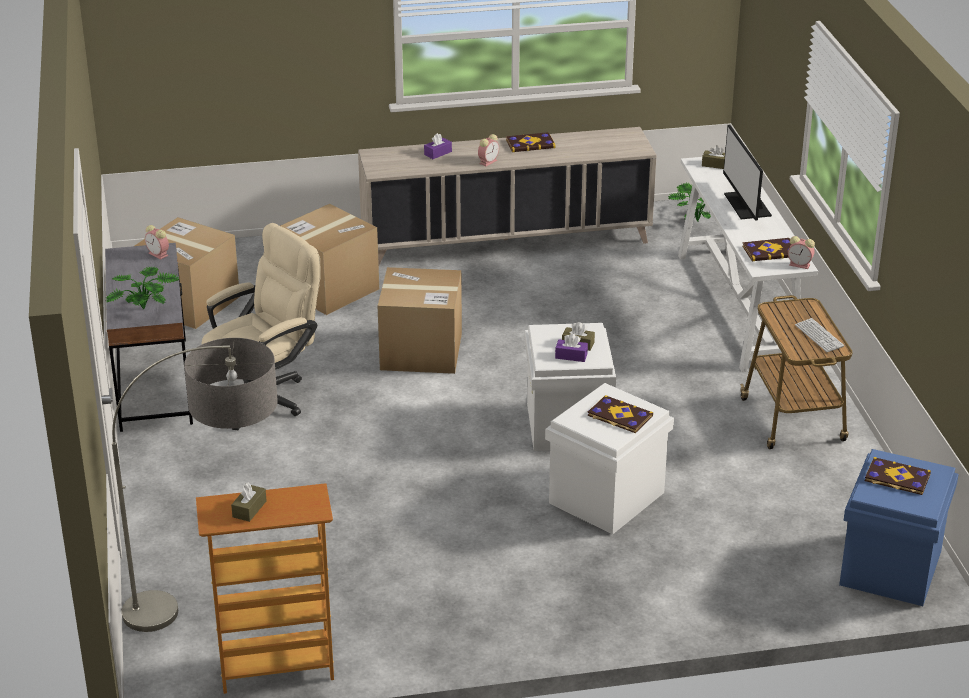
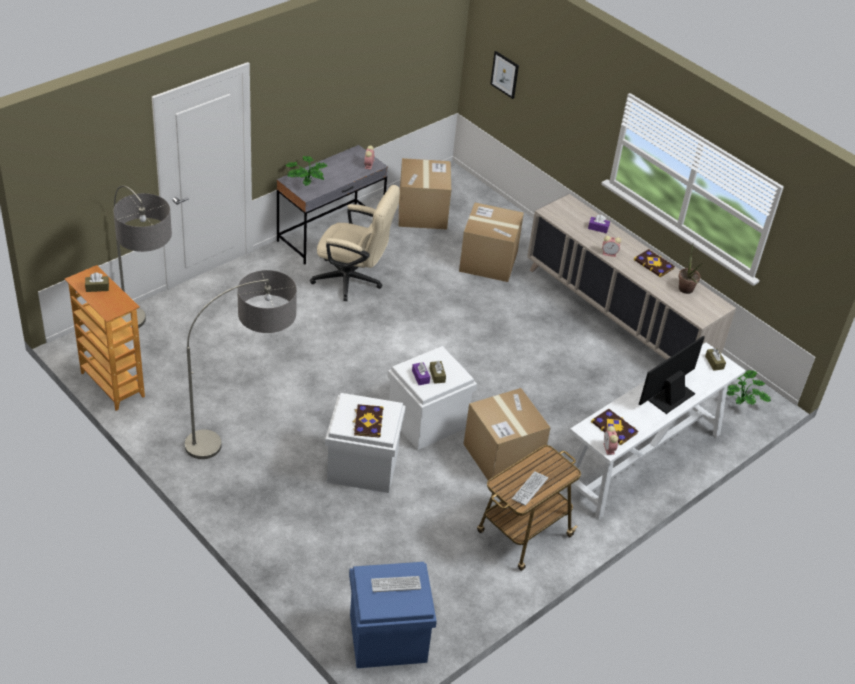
camera: 55 degrees right, 10 degrees up
cardboard box [378,267,462,374] -> cardboard box moved to [464,388,551,480]
book [865,457,931,495] -> keyboard [371,576,421,592]
none -> floor lamp [185,270,297,459]
none -> picture [490,51,519,99]
none -> potted plant [679,245,702,294]

